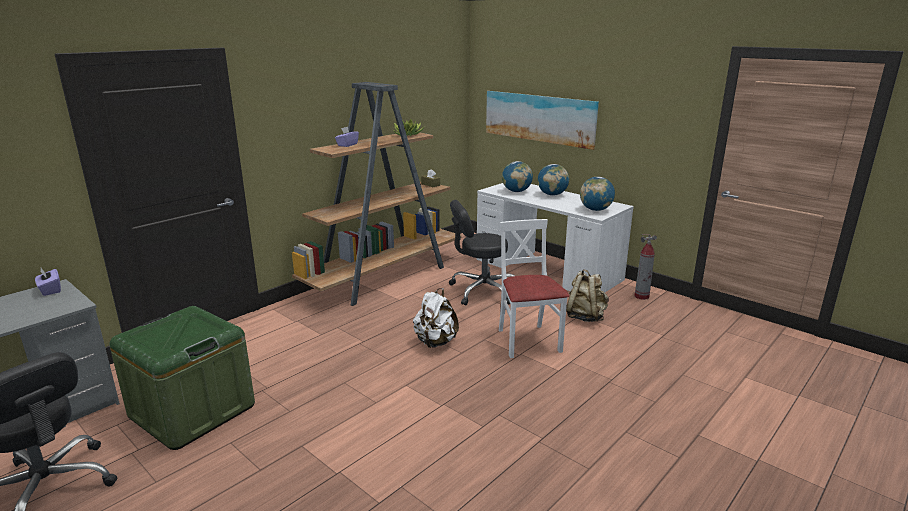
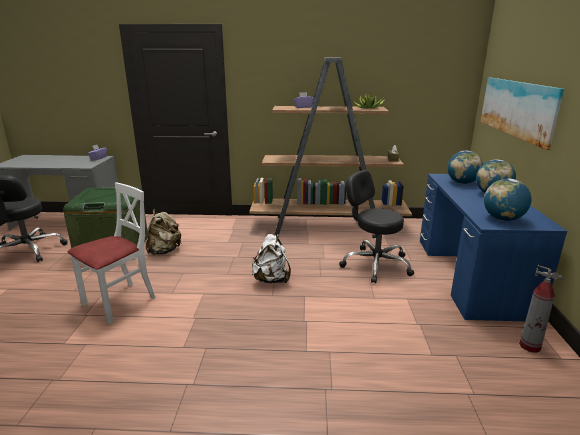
camera: 50 degrees right, 0 degrees up
white desk [476,183,634,292] -> blue desk [420,174,567,321]
white chair [499,219,569,358] -> white chair moved to [68,182,155,324]
beige backpack [566,269,609,322] -> beige backpack moved to [146,209,182,255]

